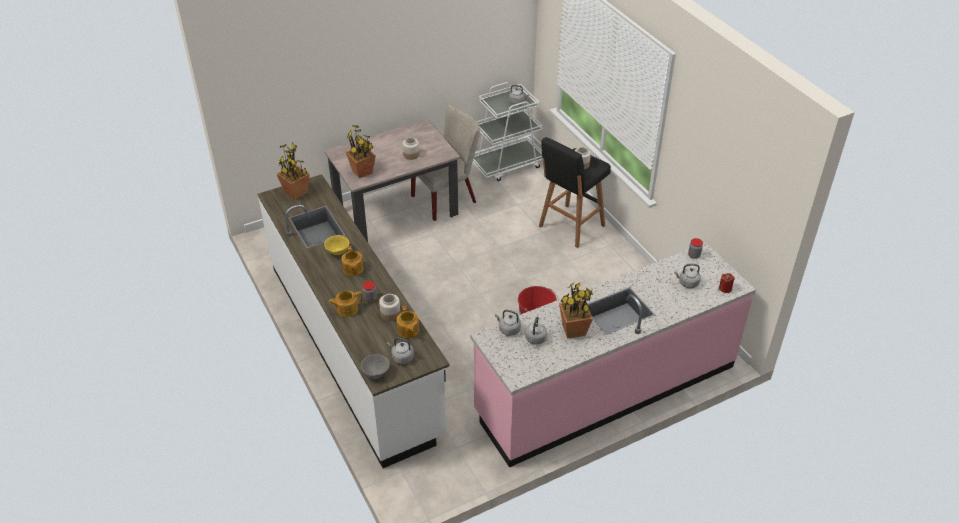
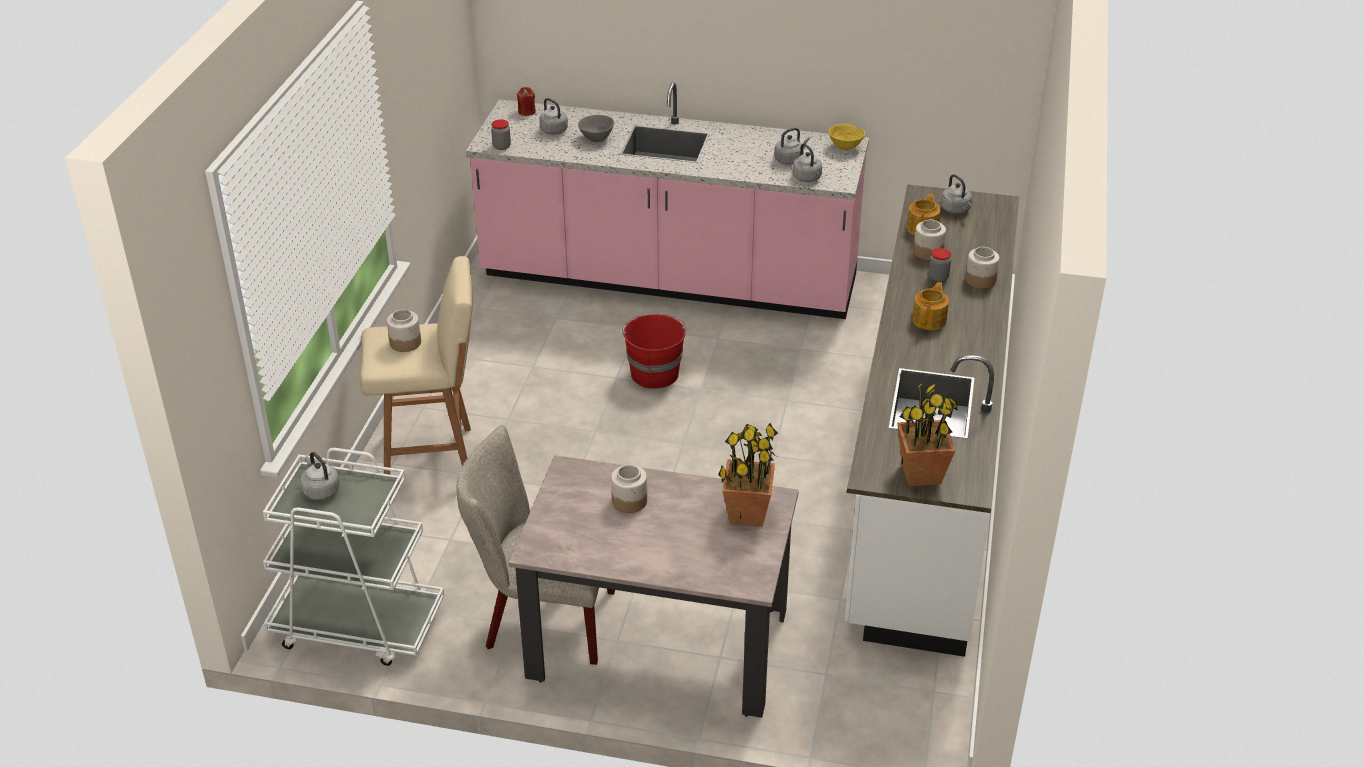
camera: 140 degrees left, 5 degrees down
yellow bowl [324,235,349,255] -> yellow bowl moved to [829,124,865,150]
teapot [329,291,363,317] -> jar [965,247,1000,289]
grey bowl [361,354,390,379] -> grey bowl moved to [578,115,614,142]
black stool [539,137,611,248] -> beige stool [360,256,473,475]
potted plant [559,283,593,339] -> none

